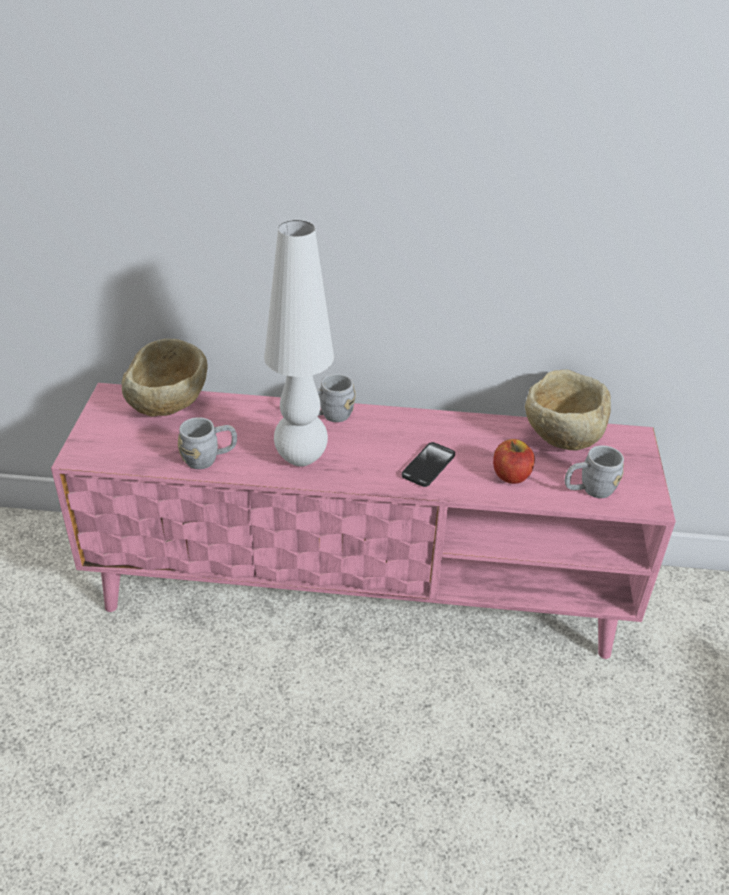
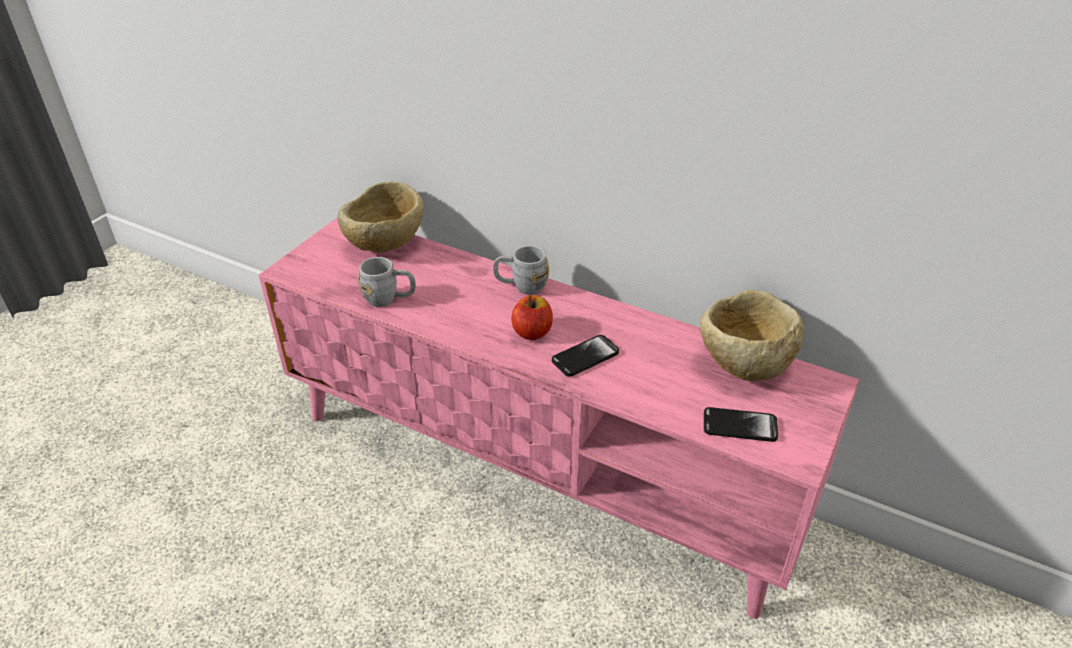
camera: 25 degrees right, 0 degrees up
white table lamp [264,220,334,466] -> none
apple [493,439,535,484] -> apple moved to [511,295,553,340]
grey mug [565,445,624,498] -> phone [704,407,778,442]

